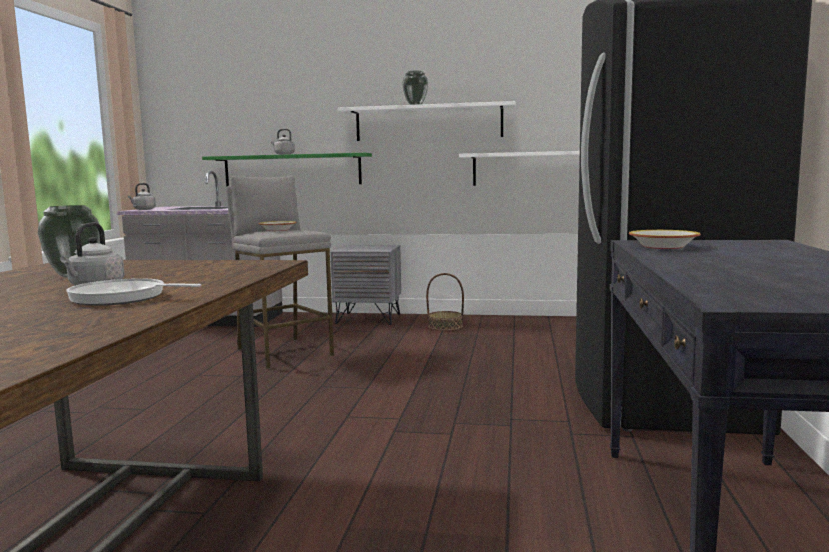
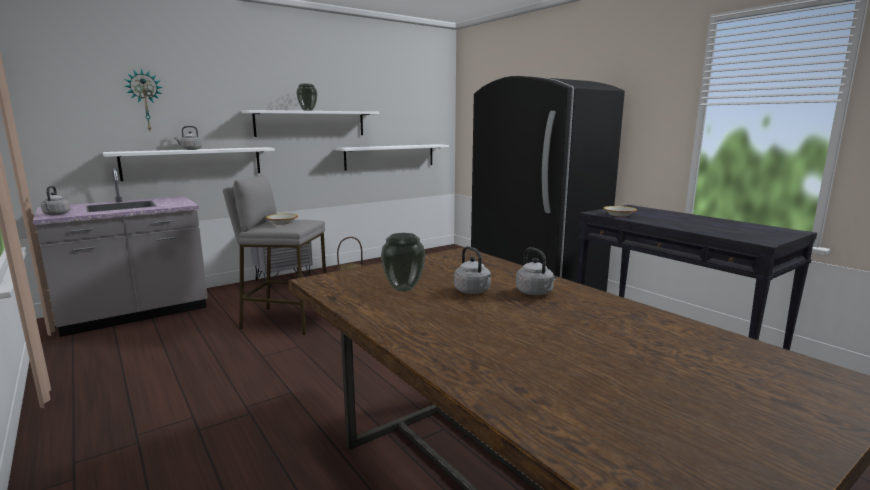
camera: 45 degrees left, 5 degrees up
frying pan [66,278,201,306] -> grey kettle [516,247,556,295]
green shelf [202,153,372,187] -> white shelf [103,147,275,181]
none -> wall clock [125,69,163,131]

